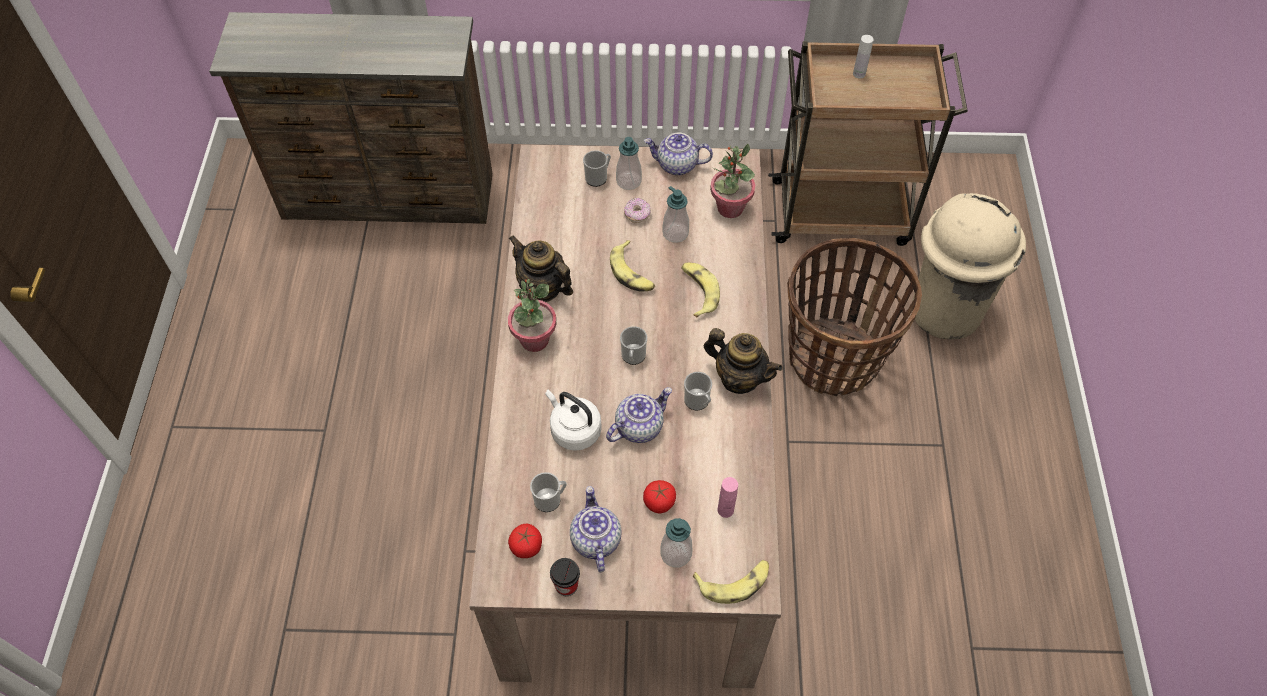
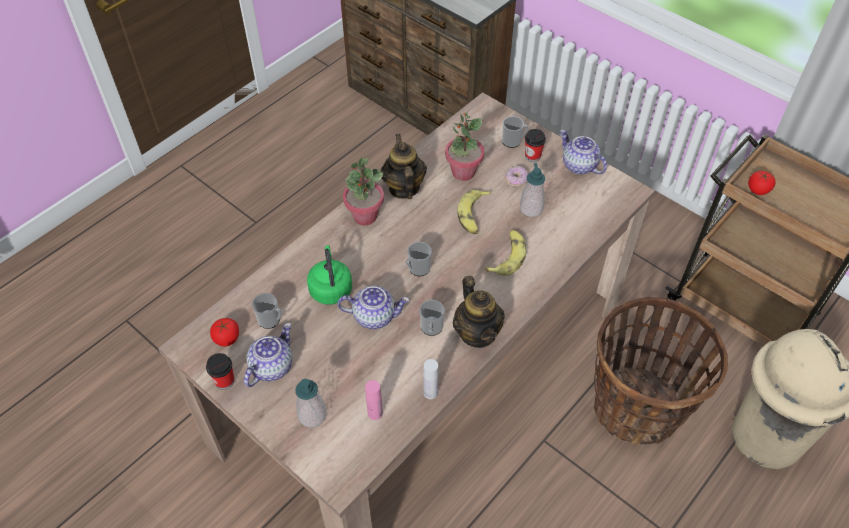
camera: 40 degrees right, 5 degrees down
white kettle [545,390,602,451] -> green kettle [307,245,352,305]
soap dispenser [616,137,642,190] -> cup [525,129,546,162]
tomato [643,480,676,513] -> tomato moved to [748,171,776,195]
banana [693,560,769,604] -> none
potted plant [710,144,755,218] -> potted plant moved to [445,112,484,181]
white bottle [853,35,874,79] -> white bottle moved to [423,359,439,399]

